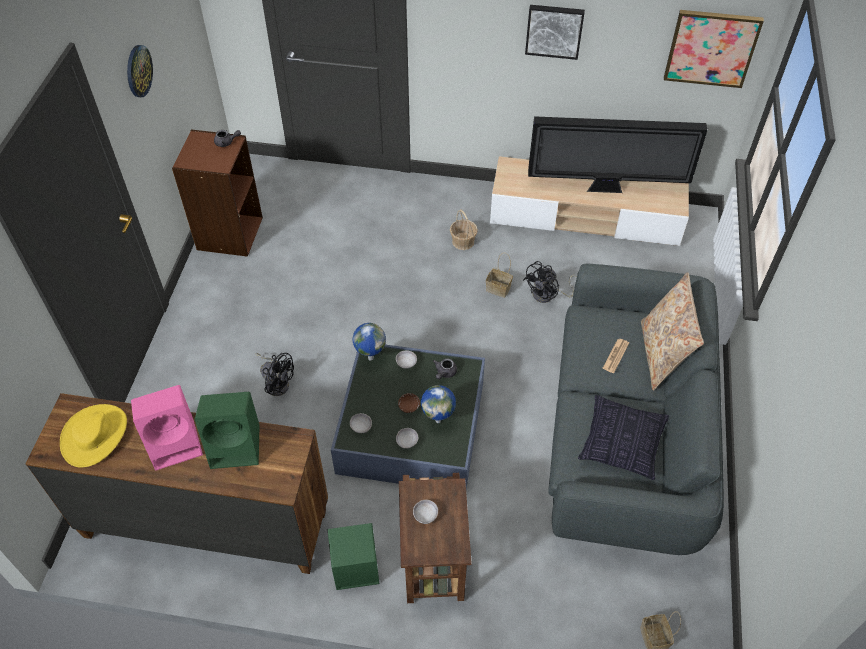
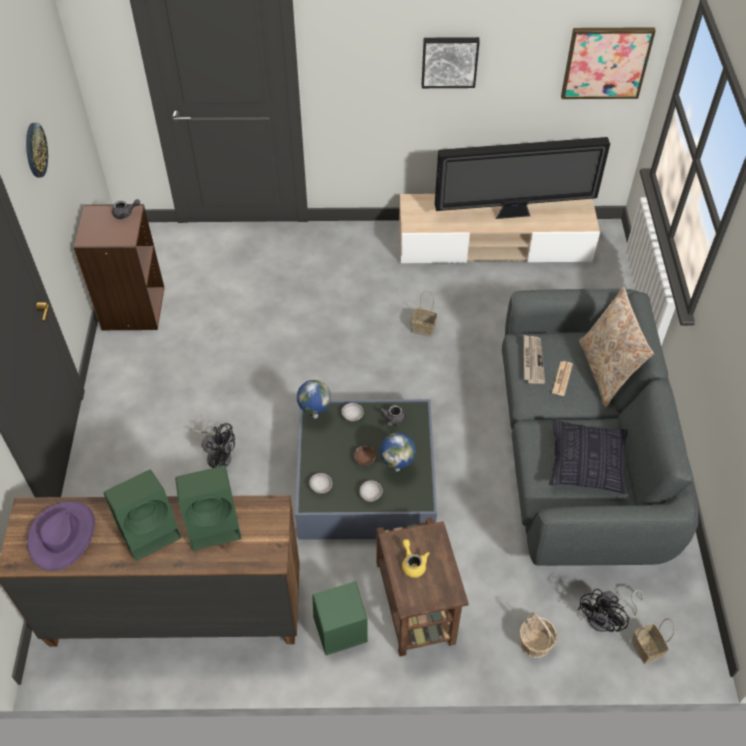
camera: 10 degrees left, 0 degrees up
yellow hat [60,404,127,467] -> purple hat [27,501,95,571]
pink speaker [131,385,203,470] -> green speaker [103,470,182,561]
grey bowl [413,500,438,524] -> yellow teapot [402,539,429,578]
basket [450,210,478,250] -> basket moved to [519,612,557,658]
black fan [523,261,577,303] -> black fan moved to [578,589,643,632]
none -> newspaper [524,335,545,384]

